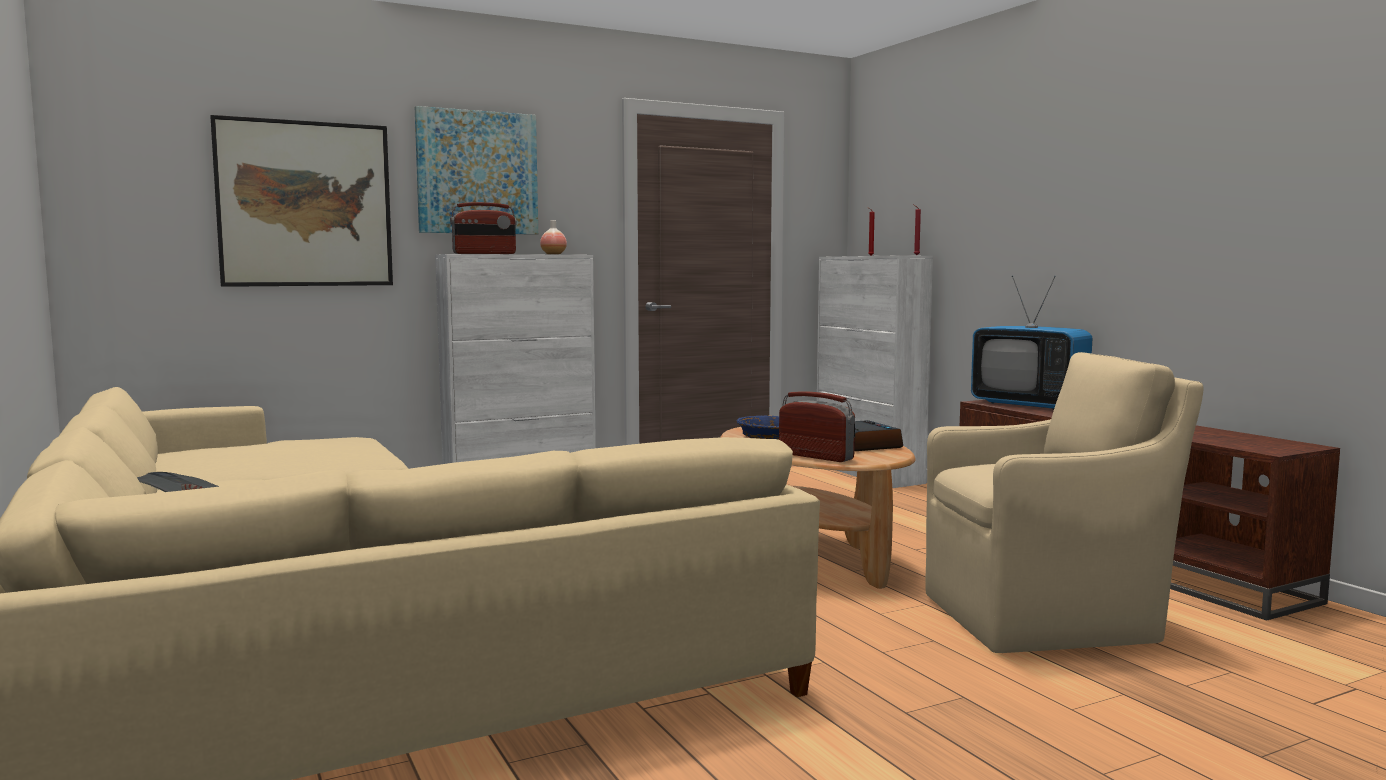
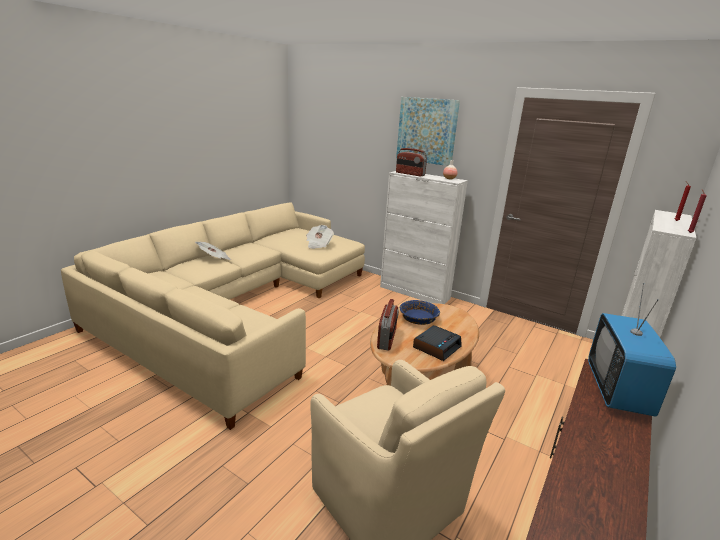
camera: 60 degrees right, 15 degrees up
picture [210,115,393,287] -> none
none -> newspaper [306,225,334,249]

